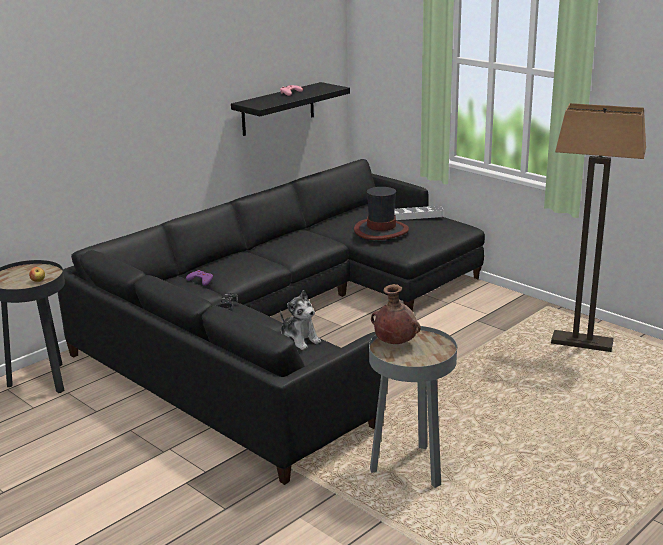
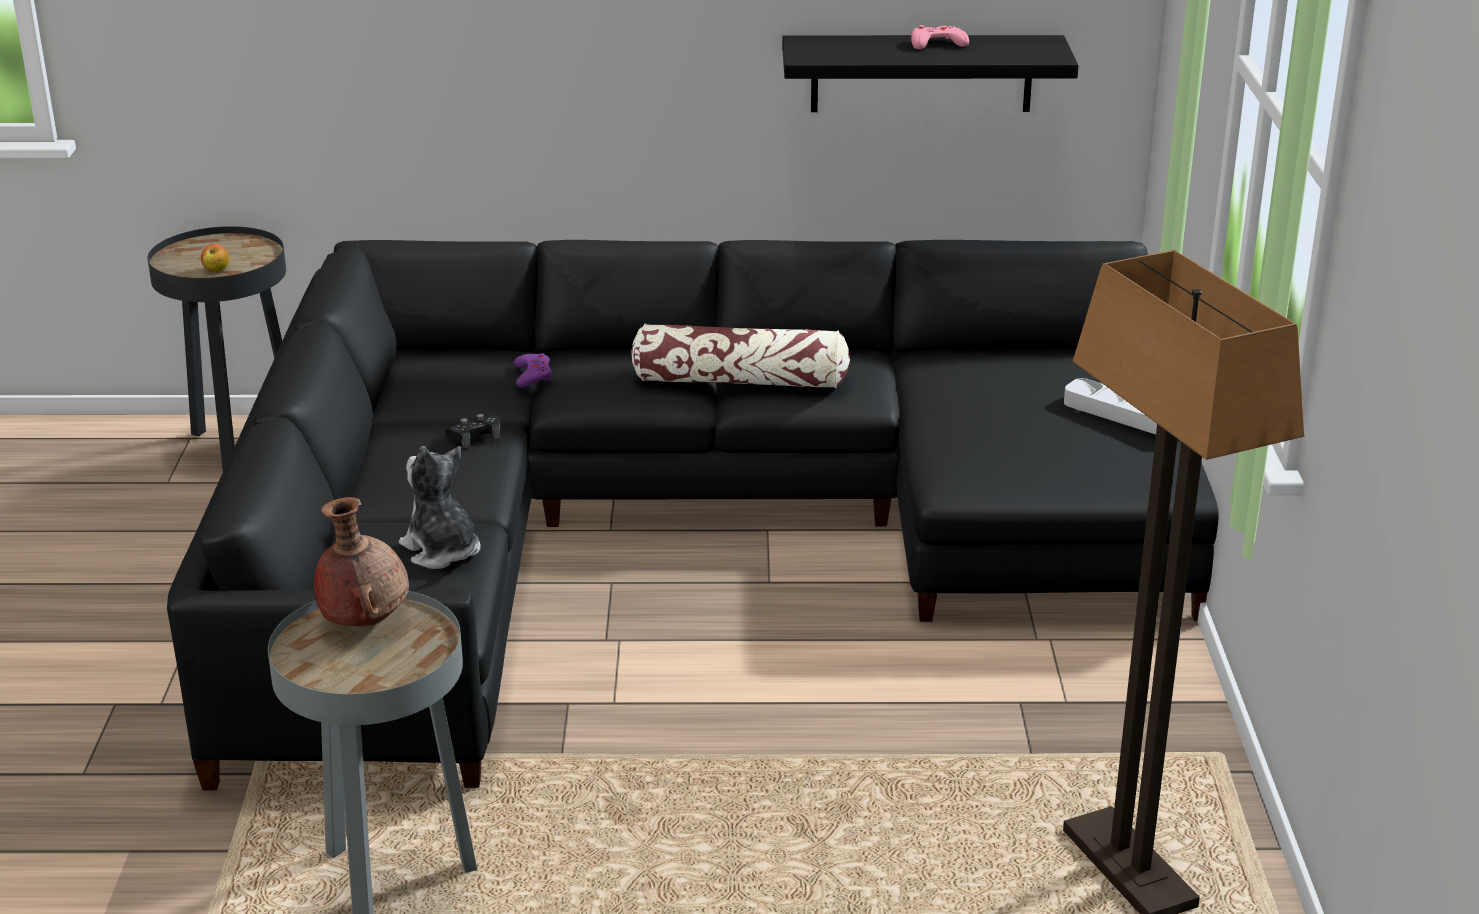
camera: 45 degrees right, 5 degrees up
plush toy [280,290,321,350] -> plush toy turned 135 degrees clockwise [399,446,481,569]
hat [354,187,409,240] -> none
none -> pillow [631,324,850,388]

